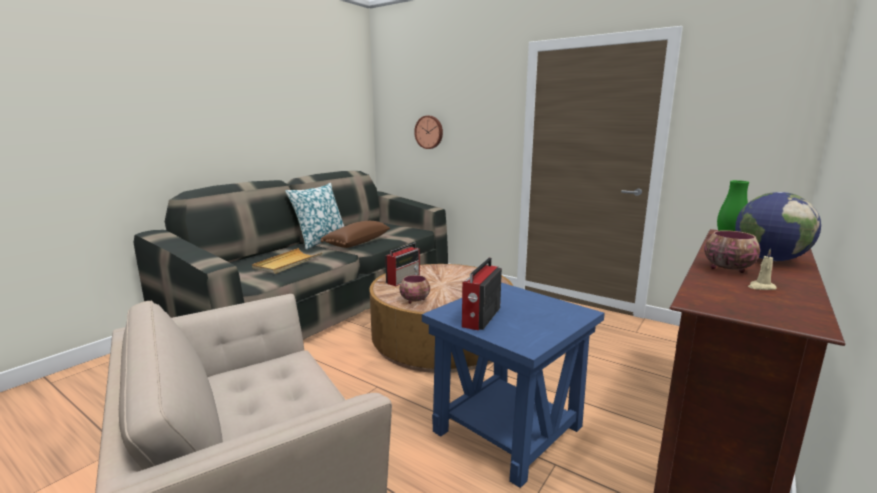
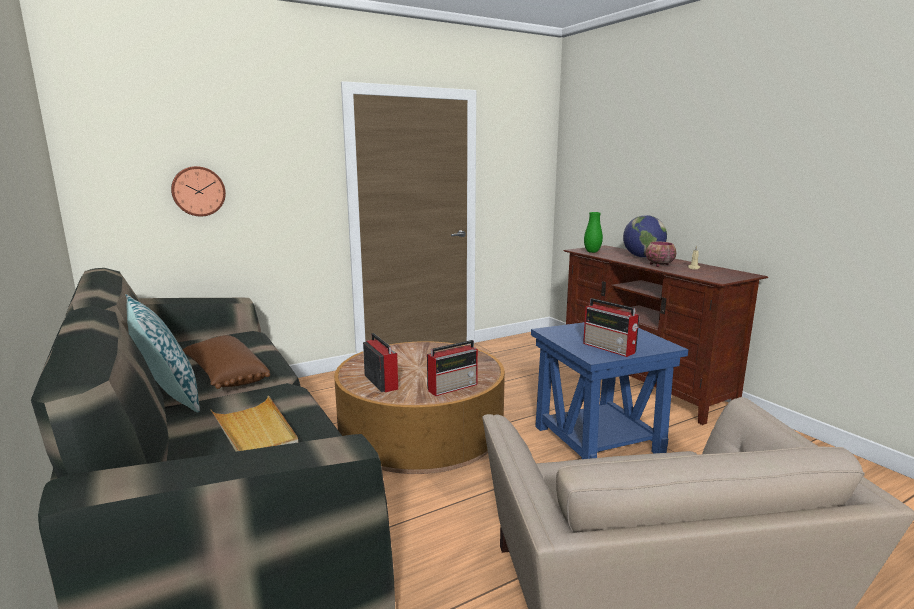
camera: 65 degrees left, 0 degrees up
bowl [400,275,430,304] -> radio [427,340,478,396]

